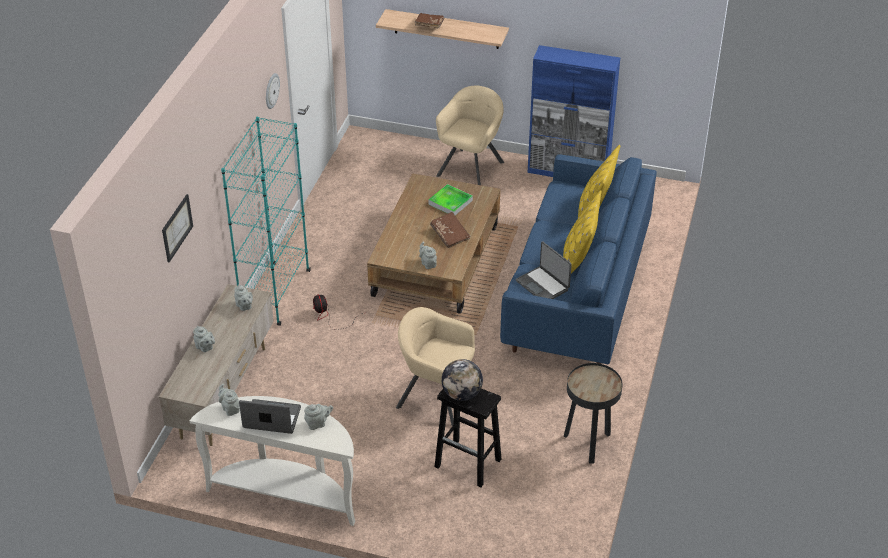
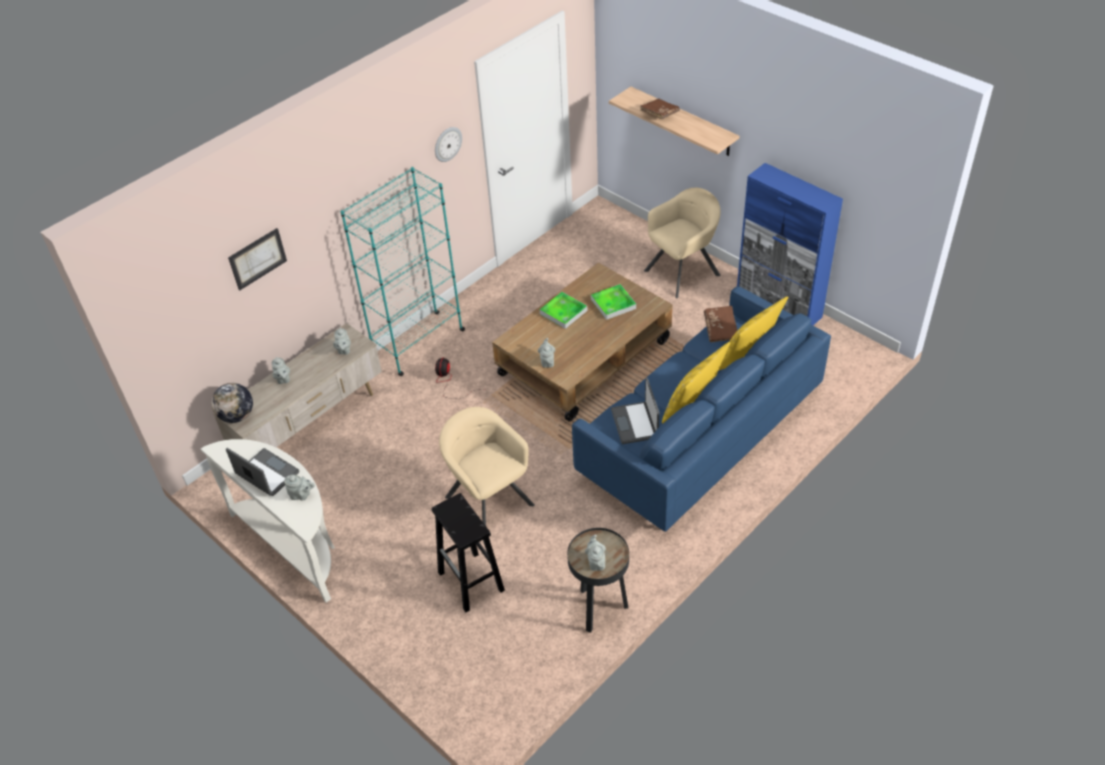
camera: 30 degrees right, 5 degrees up
grey teapot [218,384,240,416] -> grey teapot moved to [585,534,606,571]
brown book [430,212,471,248] -> brown book moved to [704,306,738,343]
globe [441,359,483,401] -> globe moved to [212,383,253,423]
none -> tray [540,292,587,329]

